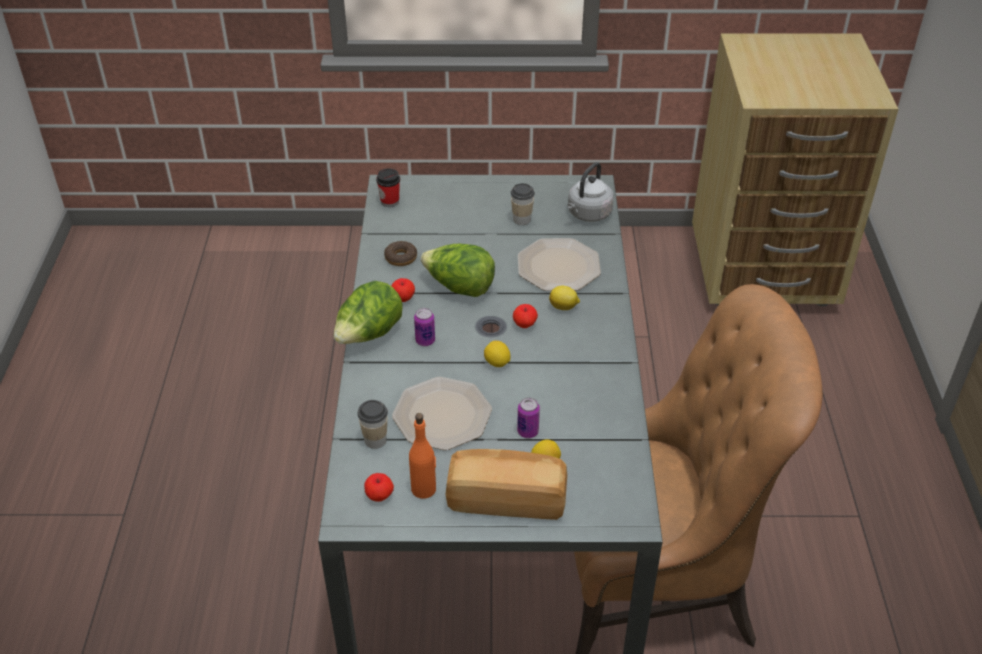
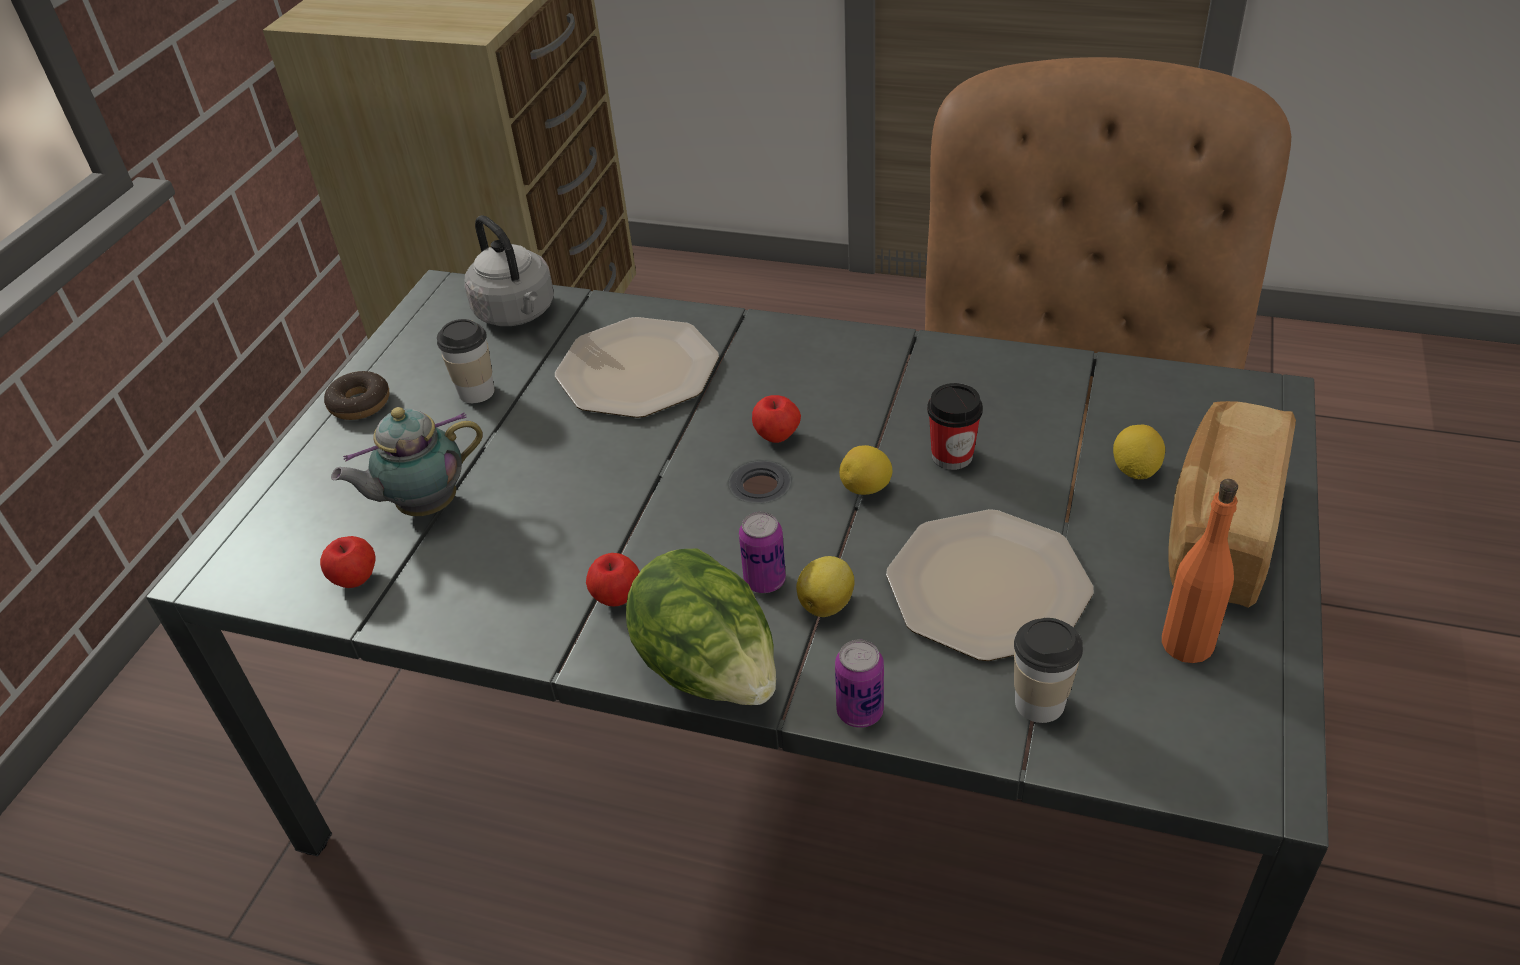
camera: 70 degrees left, 0 degrees up
apple [364,473,394,502] -> apple moved to [320,536,376,588]
cup [376,168,400,207] -> cup moved to [927,383,983,470]
donut [384,241,417,266] -> donut moved to [324,371,389,420]
lettuce [421,244,495,297] -> none
can [517,398,540,438] -> can moved to [835,640,884,728]
lemon [549,286,580,310] -> lemon moved to [796,556,855,617]
none -> teapot [331,407,483,516]

